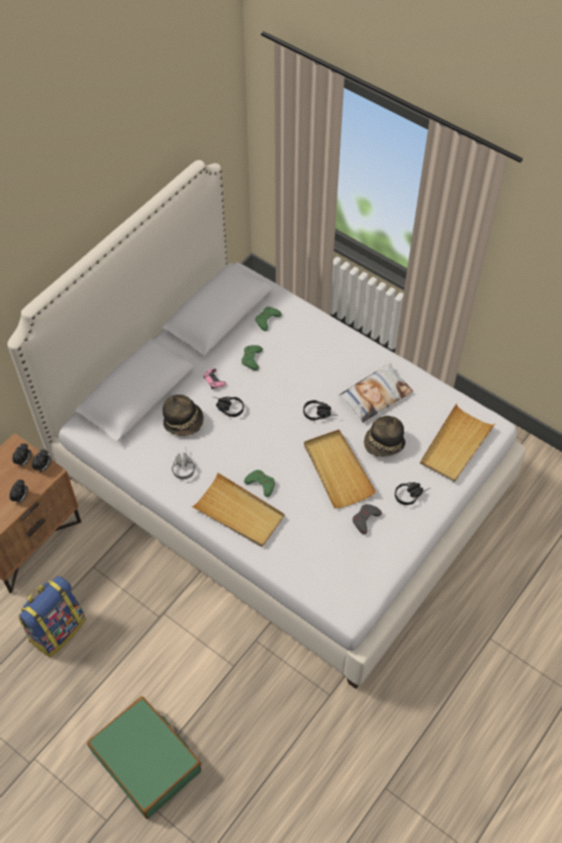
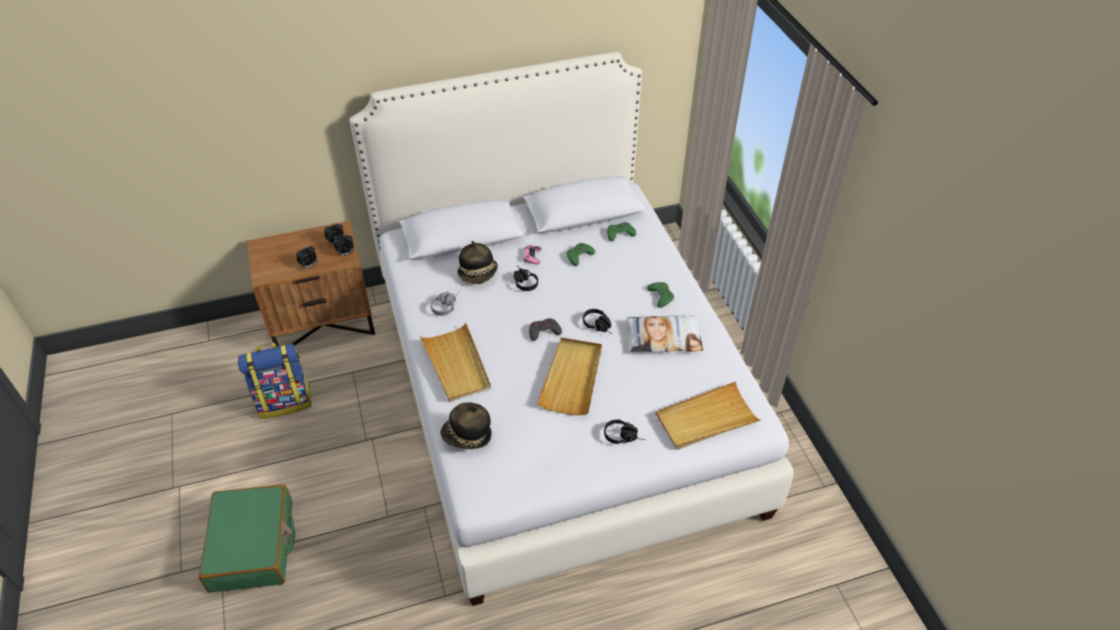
camera: 35 degrees right, 10 degrees down
green game controller [244,470,275,497] -> green game controller moved to [647,282,674,308]
grey game controller [352,504,382,534] -> grey game controller moved to [529,318,562,341]
hat [364,416,405,457] -> hat moved to [441,403,492,449]

